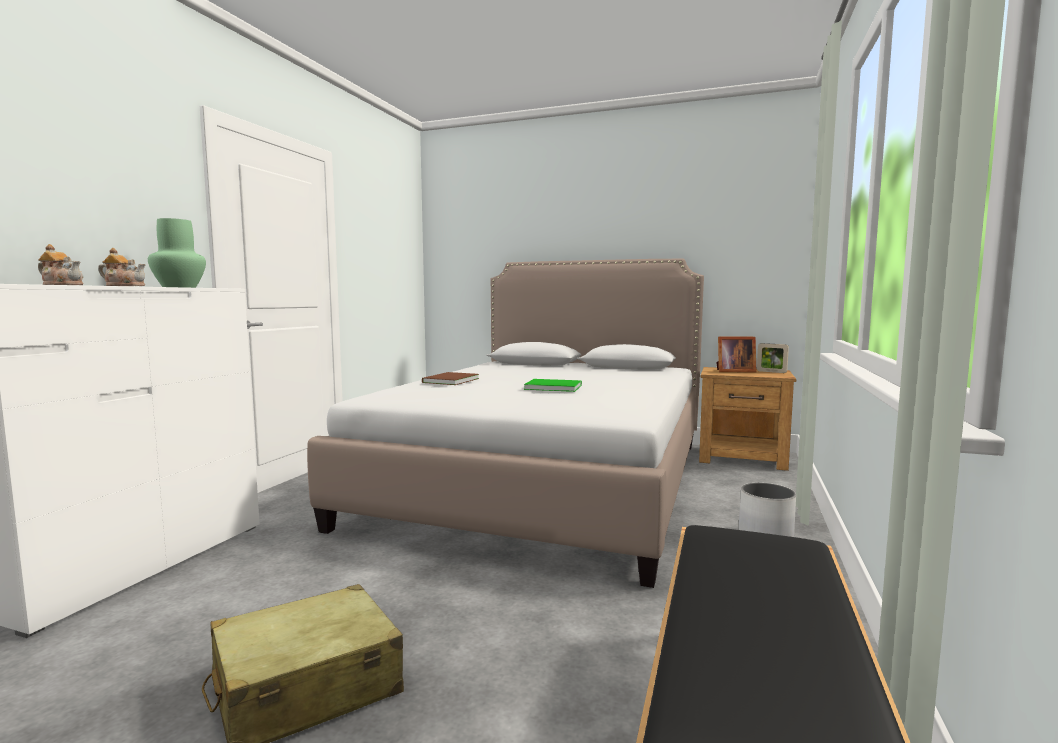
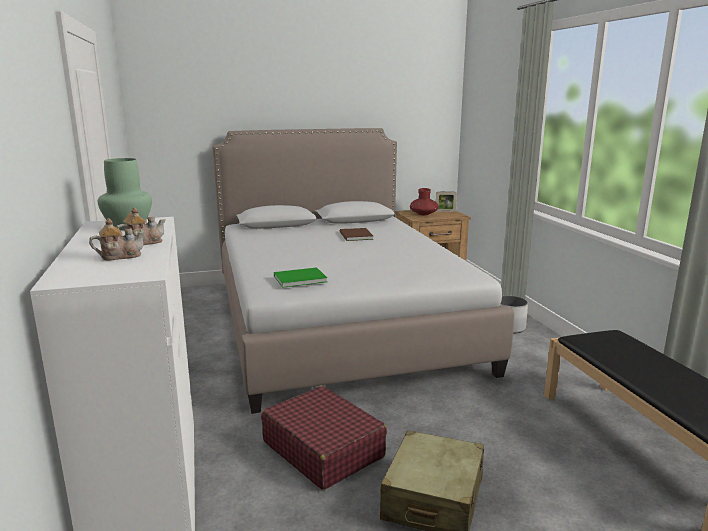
camera: 35 degrees left, 10 degrees up
brown book [422,372,479,385] -> brown book moved to [340,228,374,241]
green book [524,379,582,392] -> green book moved to [274,267,327,288]
picture frame [716,336,757,373] -> red vase [410,188,439,215]
none -> red suitcase [261,386,387,490]

